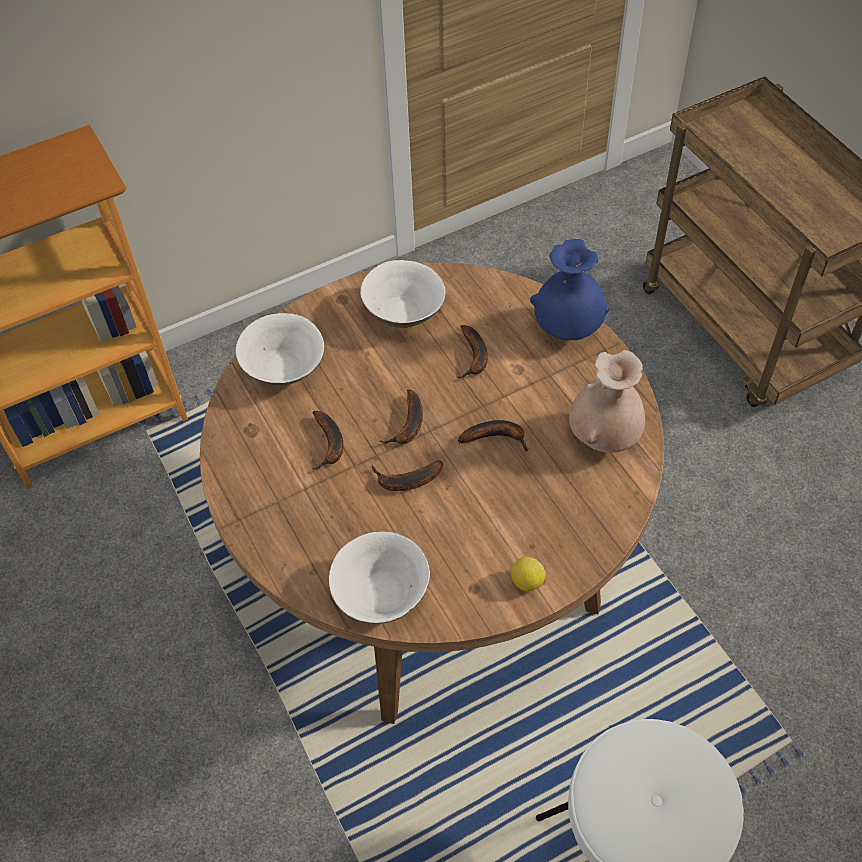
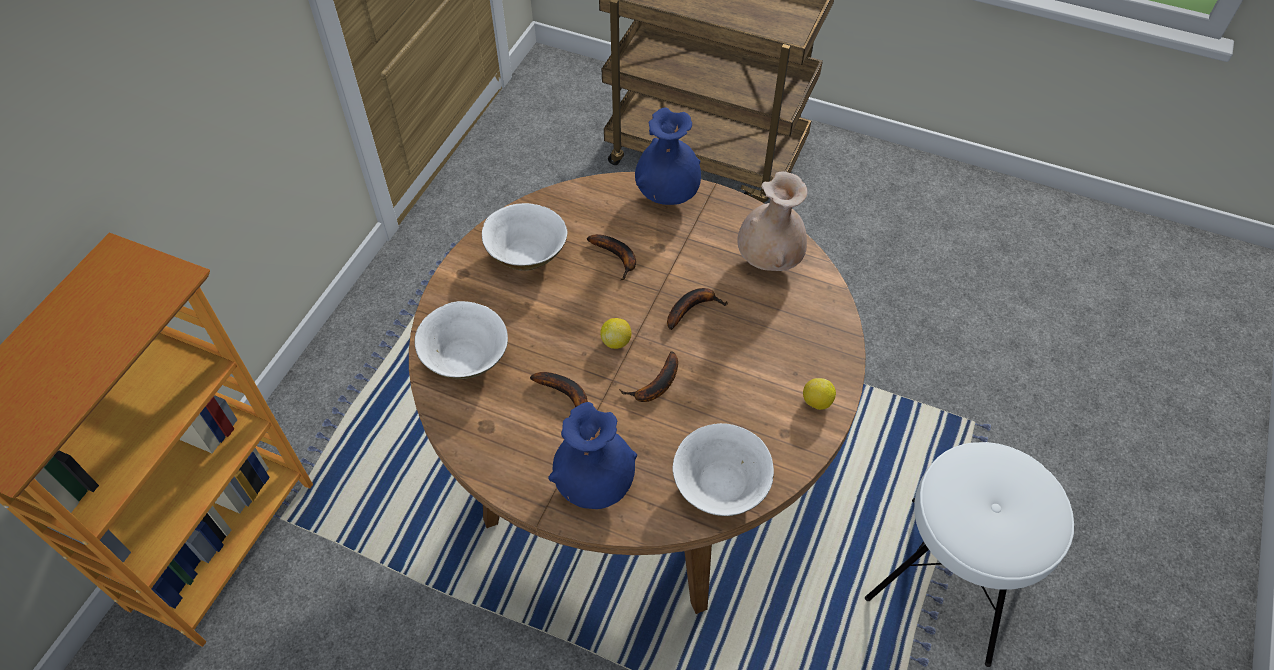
camera: 40 degrees left, 0 degrees up
banana [379,390,423,444] -> lemon [600,318,632,349]
none -> blue vase [548,402,637,509]

